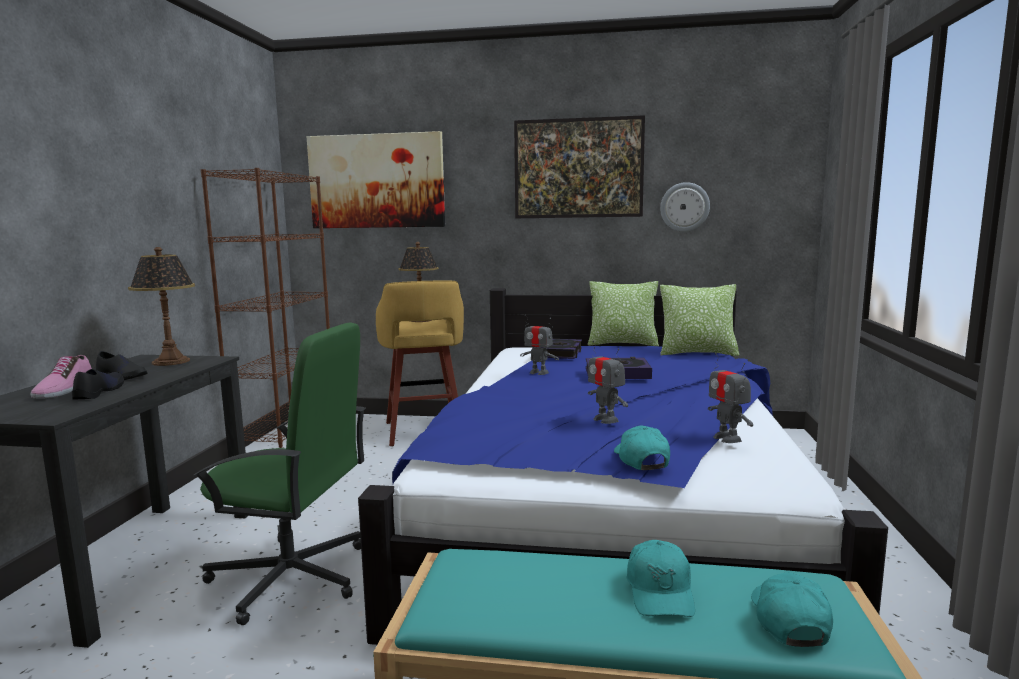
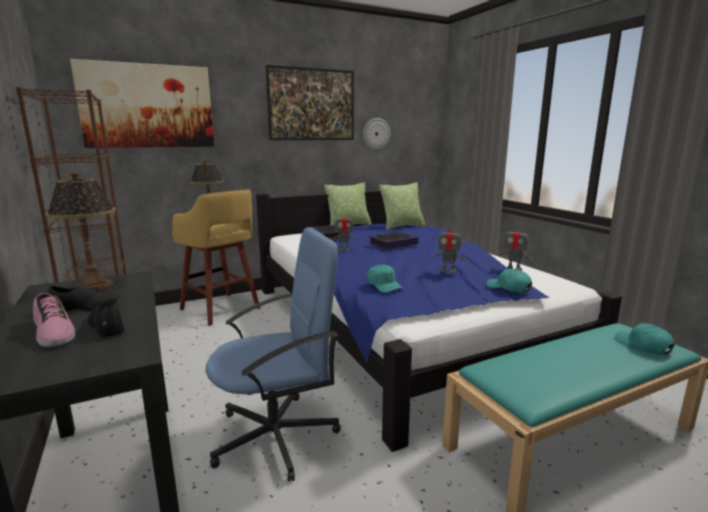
camera: 35 degrees left, 5 degrees up
green office chair [193,323,366,625] -> blue office chair [205,227,341,482]
turquoise cap [626,540,695,617] -> turquoise cap moved to [367,264,403,293]

